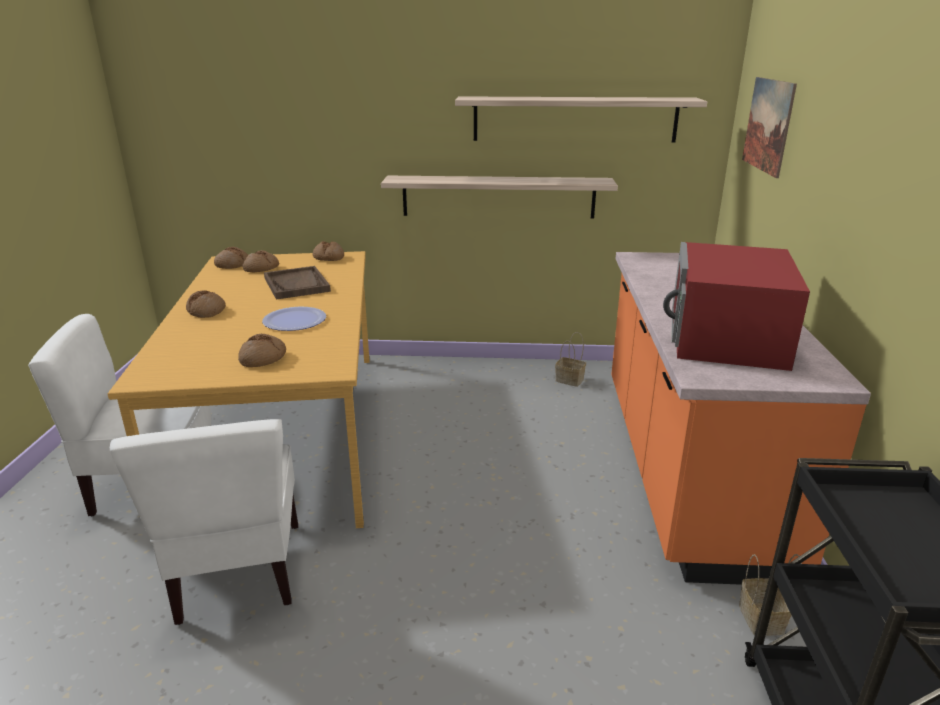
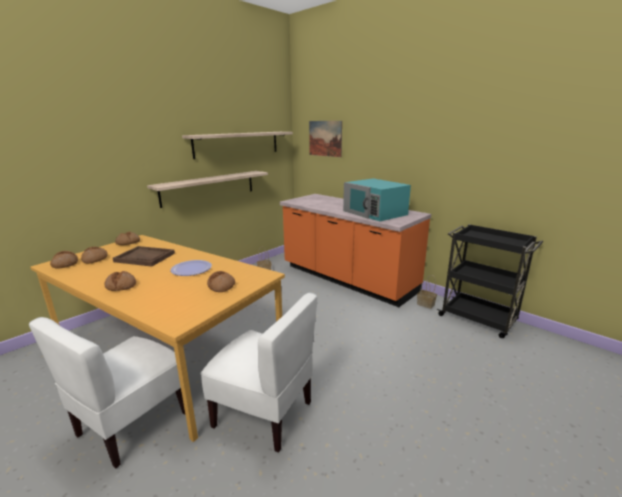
camera: 50 degrees left, 5 degrees down
red microwave [663,242,810,371] -> turquoise microwave [343,178,411,221]

